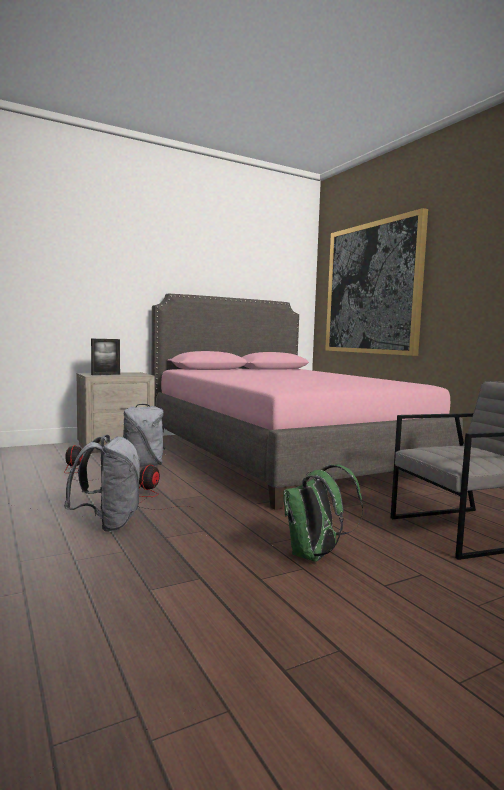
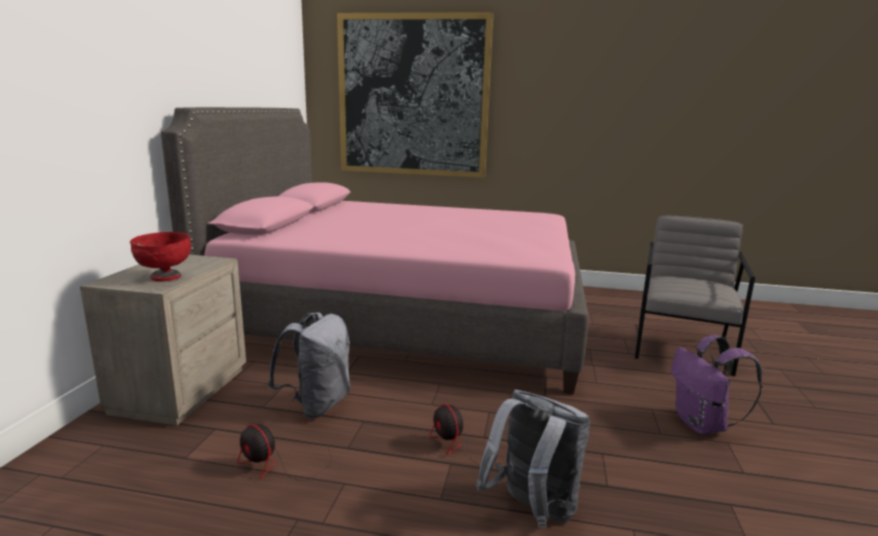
camera: 50 degrees left, 10 degrees up
picture frame [91,339,120,375] -> red bowl [130,232,191,282]
green backpack [283,464,363,562] -> purple backpack [671,335,762,434]

